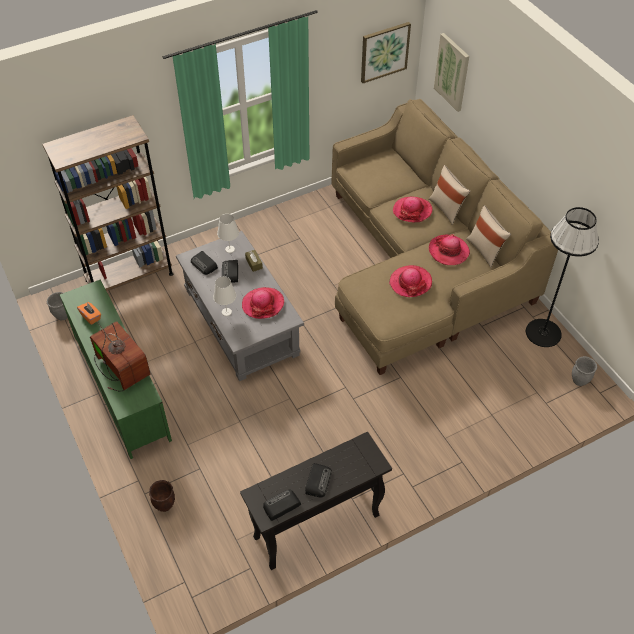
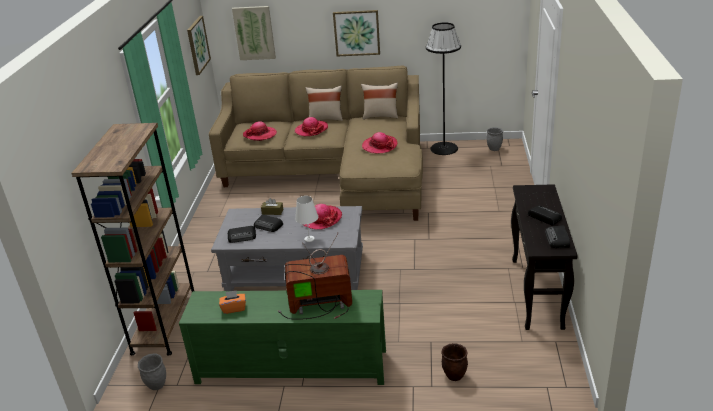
camera: 55 degrees left, 20 degrees down
white table lamp [217,214,239,253] -> none
hat [429,234,470,265] -> hat moved to [243,121,277,141]
none -> picture [333,10,380,56]

